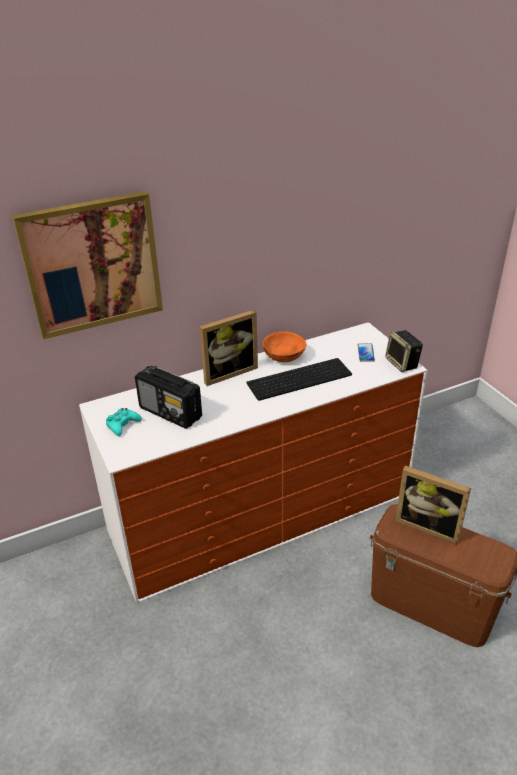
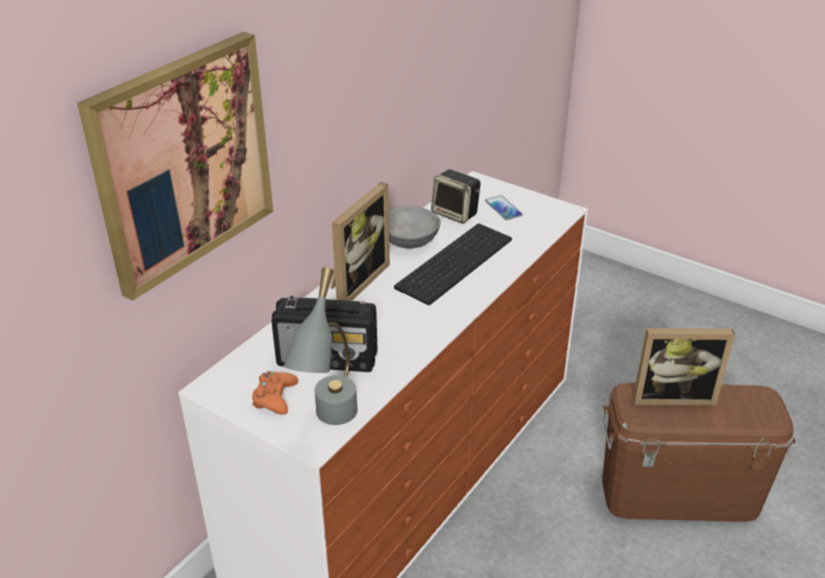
camera: 30 degrees left, 0 degrees up
turquoise game controller [106,408,142,436] -> orange game controller [252,371,298,415]
orange bowl [262,331,307,362] -> grey bowl [389,206,441,249]
speaker [385,330,423,372] -> speaker moved to [431,169,481,224]
none -> grey table lamp [284,267,358,425]

